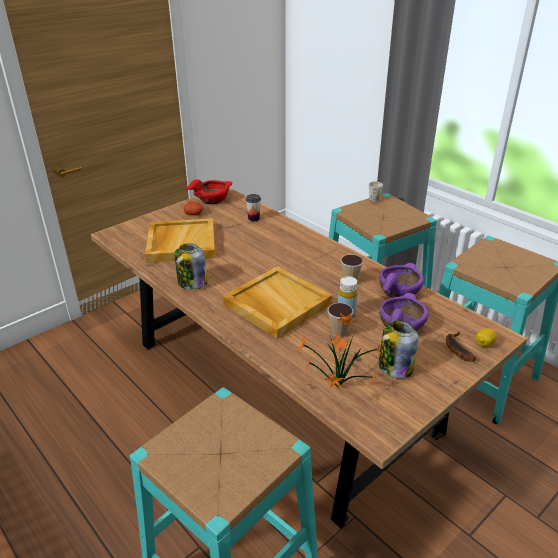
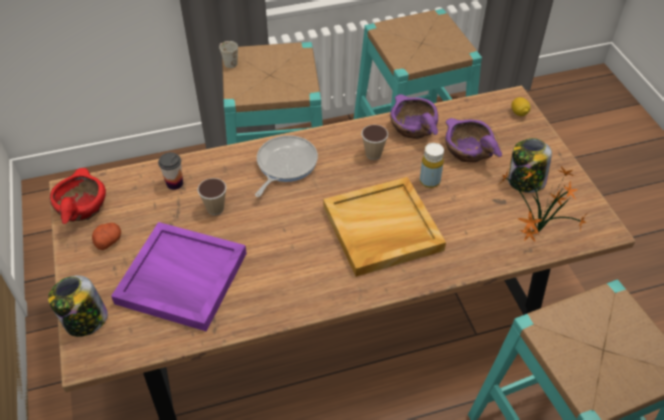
camera: 65 degrees left, 15 degrees up
beige tray [145,218,215,263] -> purple tray [111,222,247,332]
jar [175,243,207,290] -> jar moved to [48,275,108,337]
cup [328,303,353,337] -> cup moved to [197,178,227,215]
banana [446,331,476,362] -> none
none -> frying pan [255,135,318,197]

